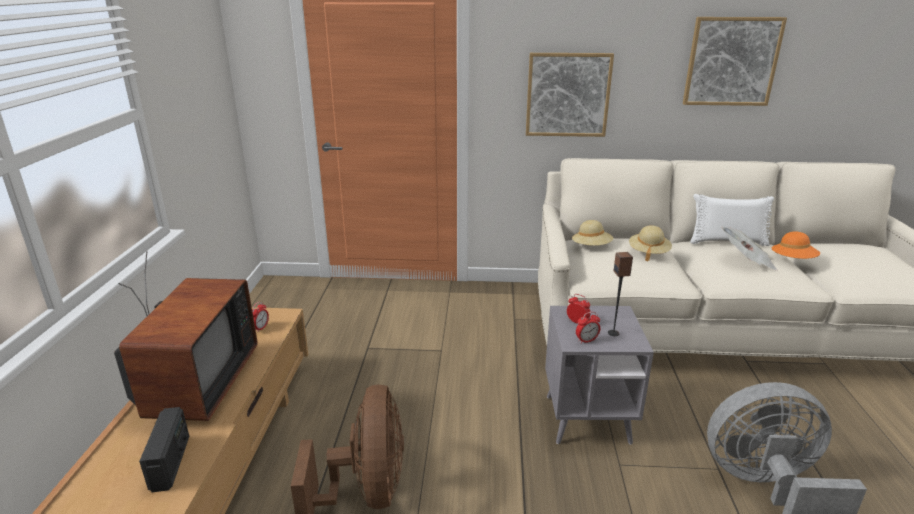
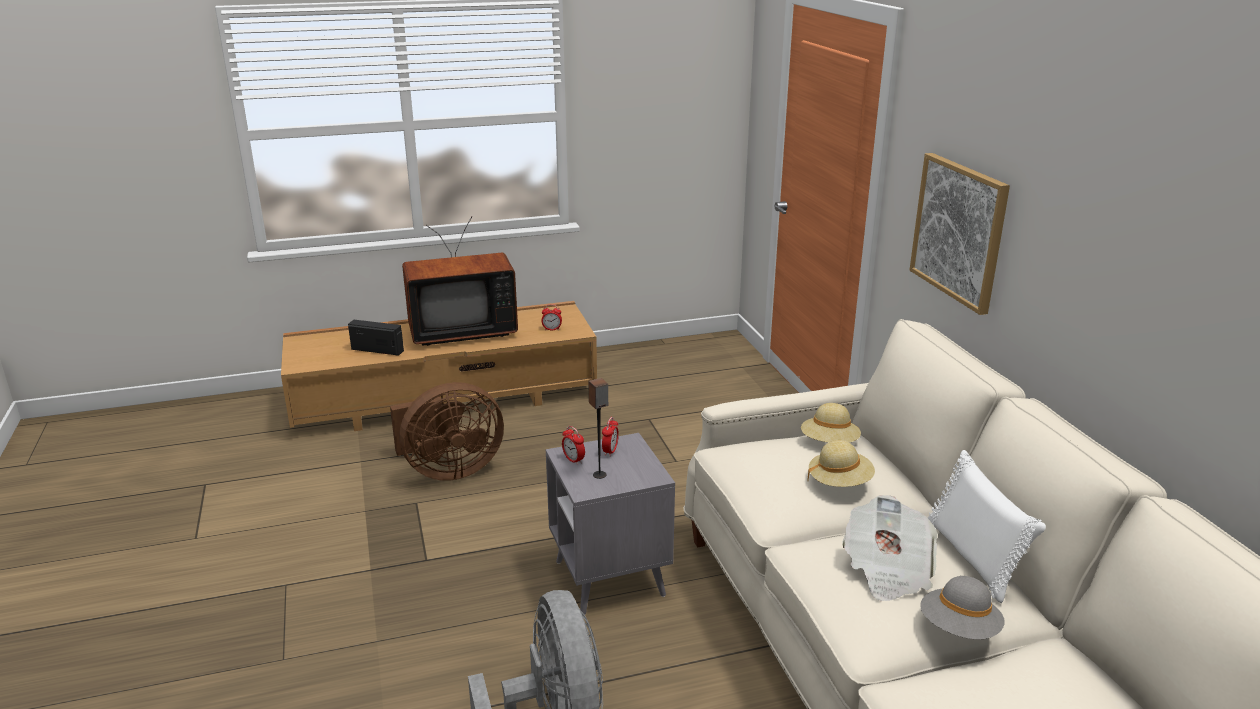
camera: 70 degrees right, 0 degrees up
radio [139,407,189,492] -> radio turned 135 degrees counterclockwise [348,320,404,356]
picture [683,17,787,106] -> none
orange hat [772,232,820,259] -> grey hat [920,576,1005,640]

